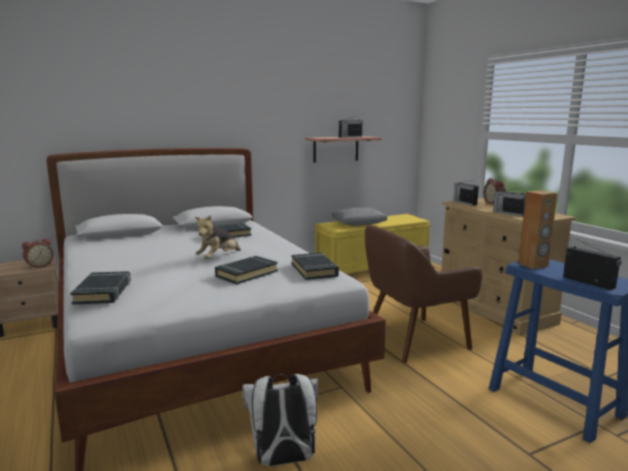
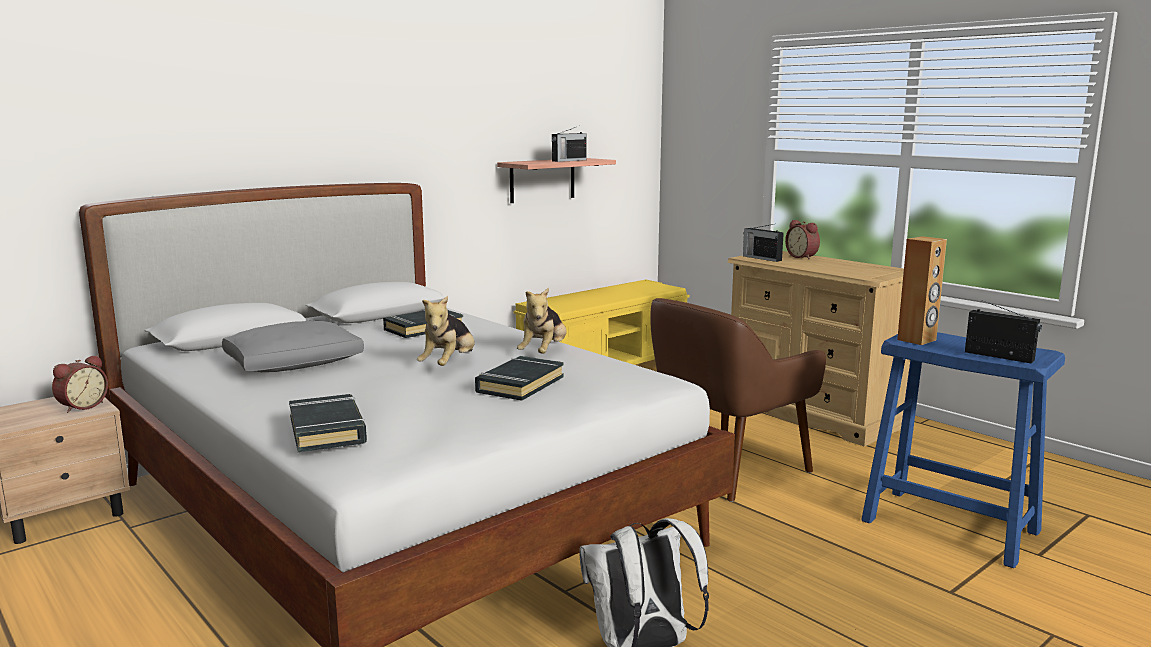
camera: 15 degrees left, 0 degrees up
black book [291,253,339,280] -> none
grey pillow [332,207,387,226] -> grey pillow moved to [222,320,364,372]
radio [493,188,526,216] -> none
none -> plush toy [517,288,567,354]

